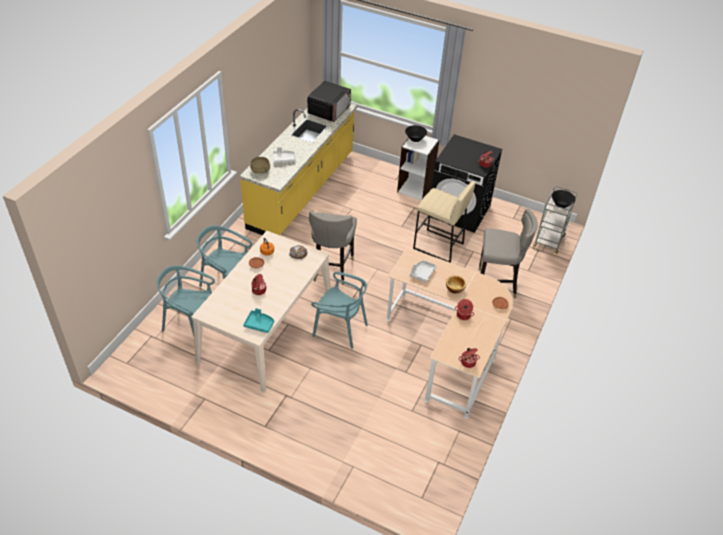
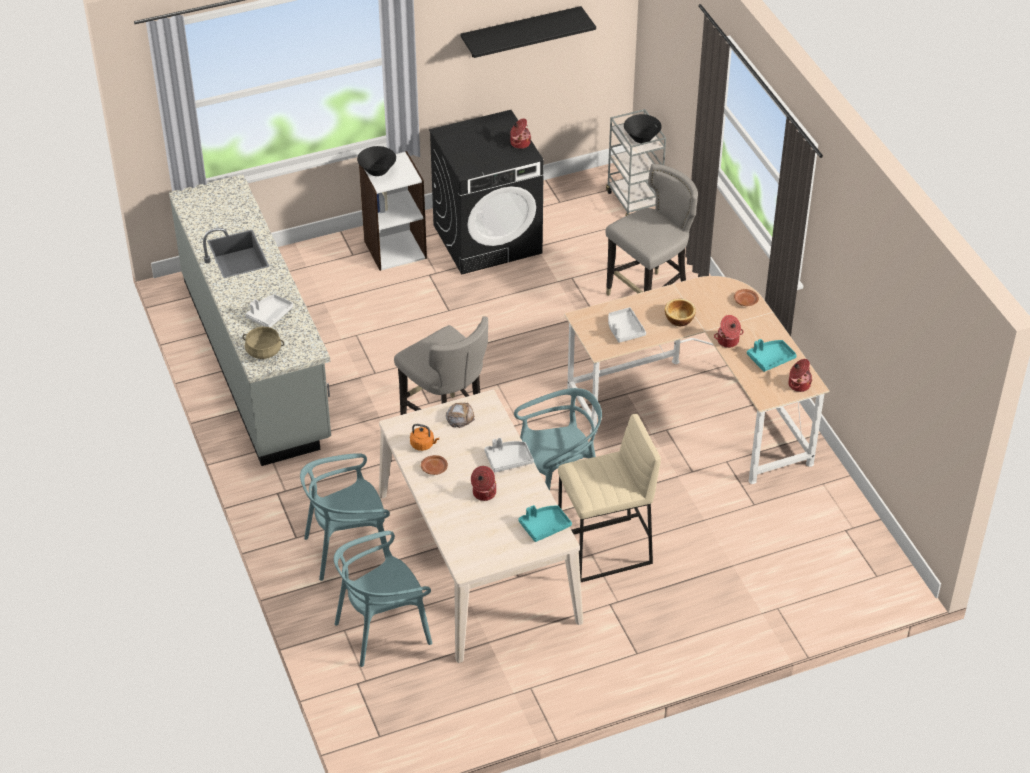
camera: 45 degrees left, 0 degrees up
yellow counter [240,103,357,235] -> grey counter [169,174,331,466]
microwave [307,81,351,122] -> none
beige stool [413,181,476,263] -> beige stool moved to [558,413,661,582]
none -> black shelf [461,6,596,58]
none -> grey tray [484,438,534,472]
none -> turquoise tray [747,339,797,372]

